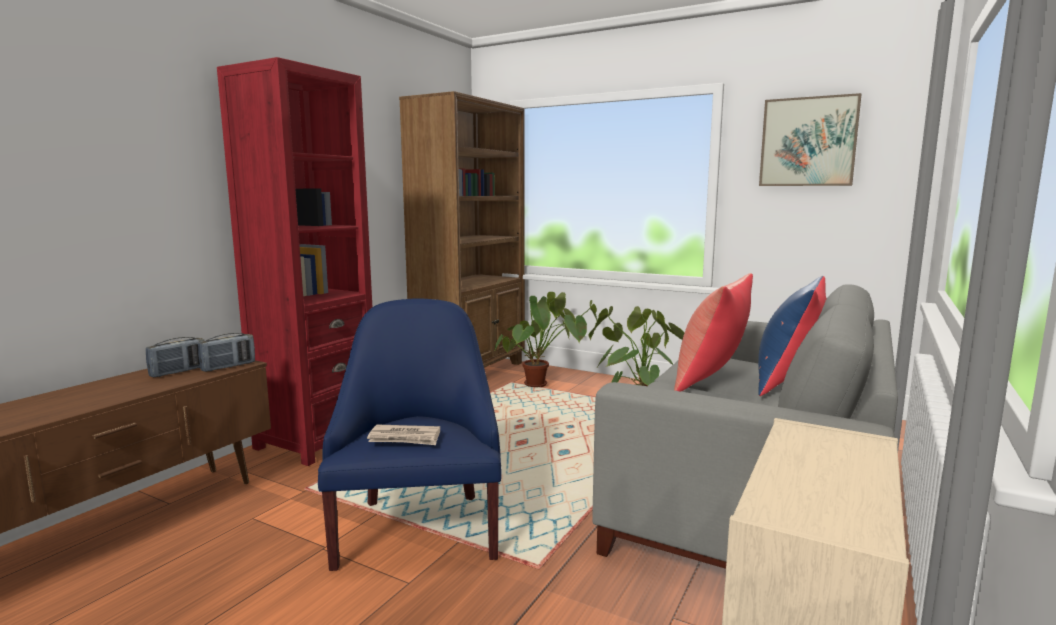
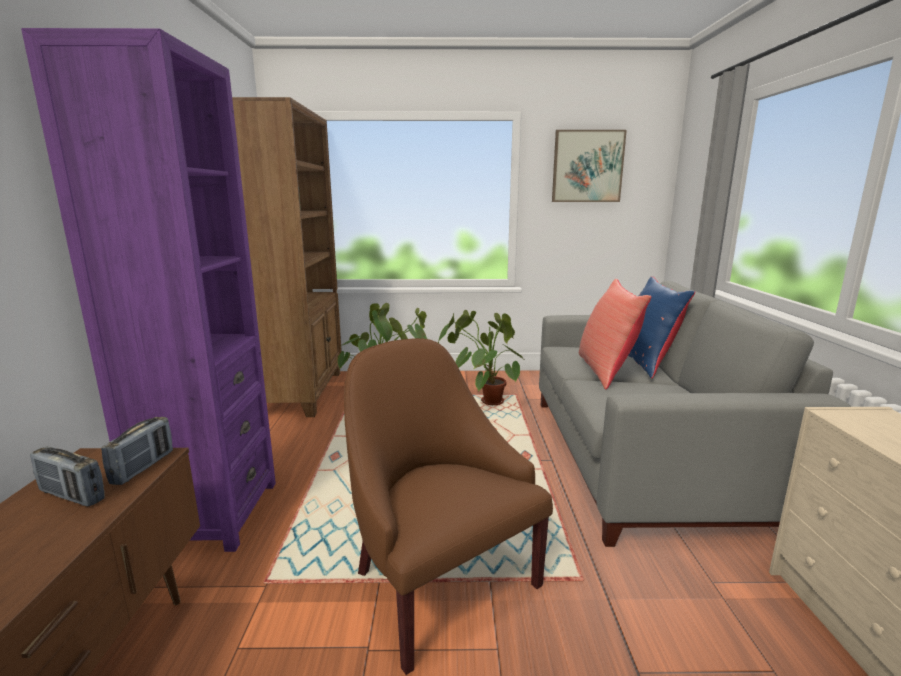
camera: 30 degrees left, 5 degrees up
radio [146,337,204,377] -> radio turned 105 degrees clockwise [30,447,105,507]
red bookcase [217,57,372,466] -> purple bookcase [21,28,276,552]
blue armchair [318,298,502,571] -> brown armchair [344,338,553,675]
newspaper [367,424,440,445] -> none

